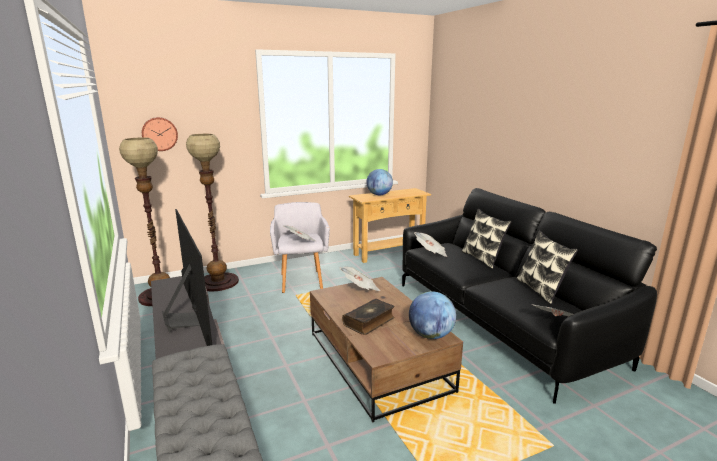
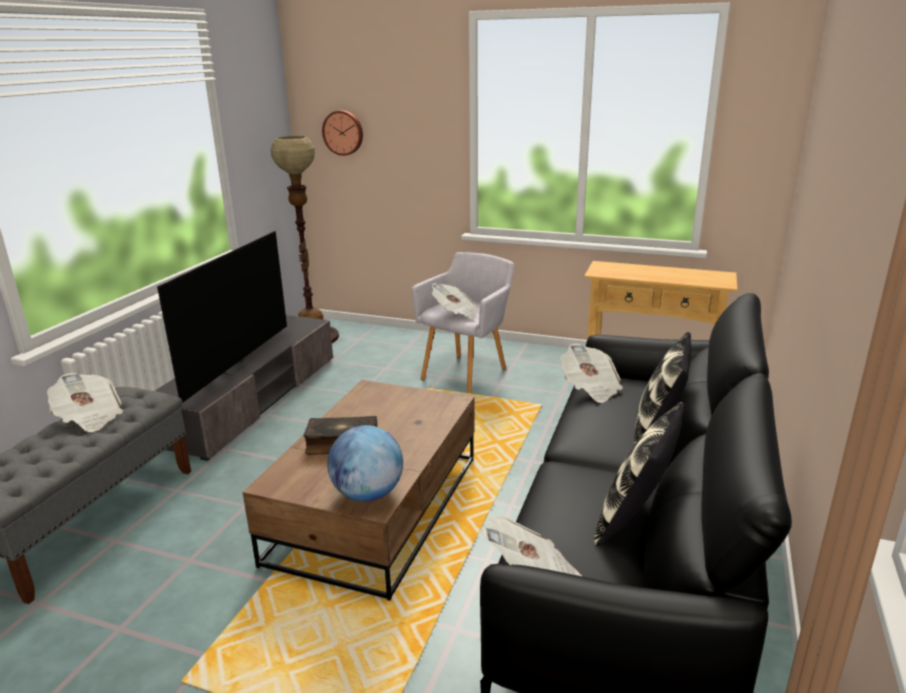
camera: 45 degrees right, 5 degrees up
floor lamp [186,134,239,291] -> none
newspaper [340,267,380,291] -> newspaper moved to [47,373,123,432]
globe [366,169,393,195] -> none

